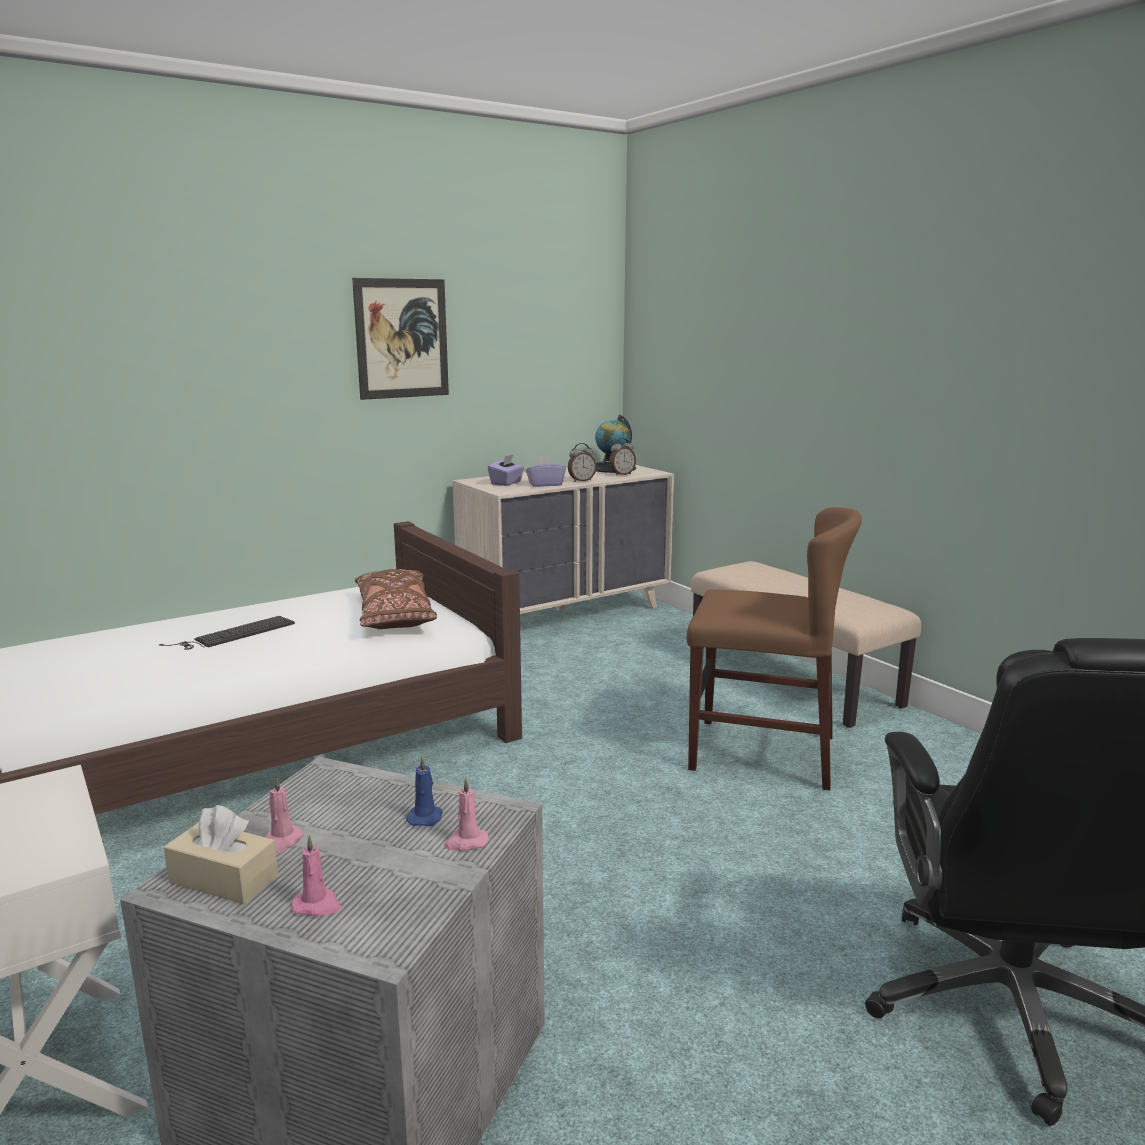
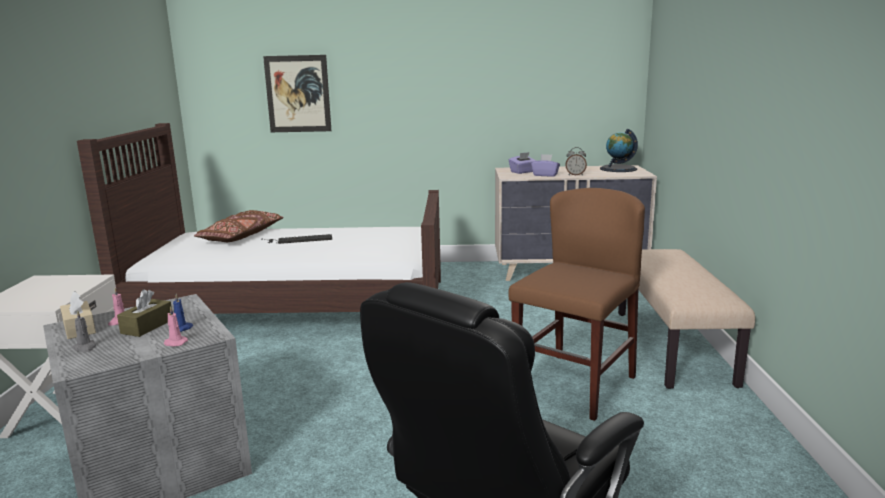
camera: 35 degrees right, 0 degrees up
pink candle [292,835,341,917] -> grey candle [72,310,96,352]
picture [352,278,449,400] -> picture moved to [263,55,331,132]
brown pillow [355,569,437,629] -> brown pillow moved to [194,210,284,242]
alarm clock [609,438,636,476] -> none
brown chair [687,507,862,790] -> brown chair turned 105 degrees counterclockwise [508,188,645,421]
none -> brown tissue box [117,289,172,337]

